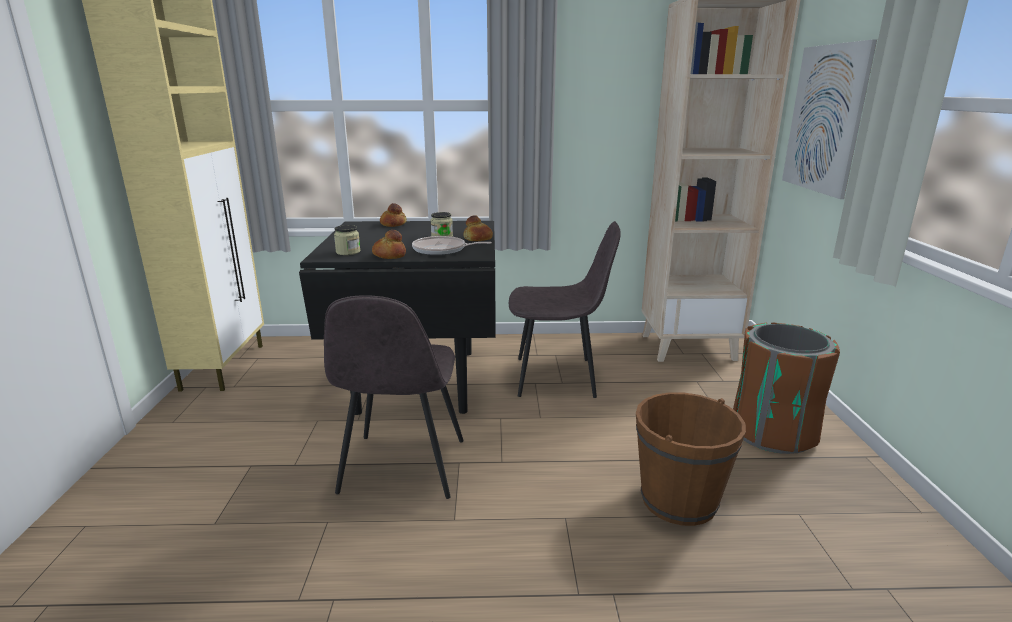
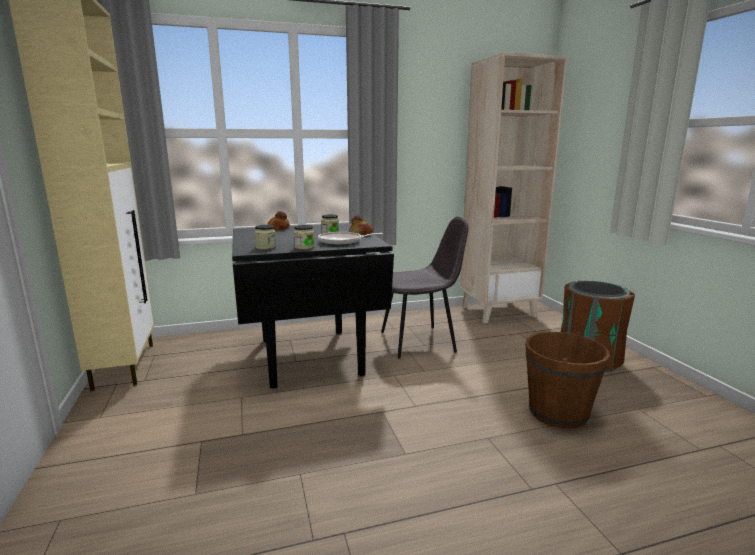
camera: 15 degrees left, 5 degrees down
grey chair [324,295,464,499] -> none
bread [372,230,406,259] -> jar [293,225,315,250]
picture [782,39,877,199] -> none

